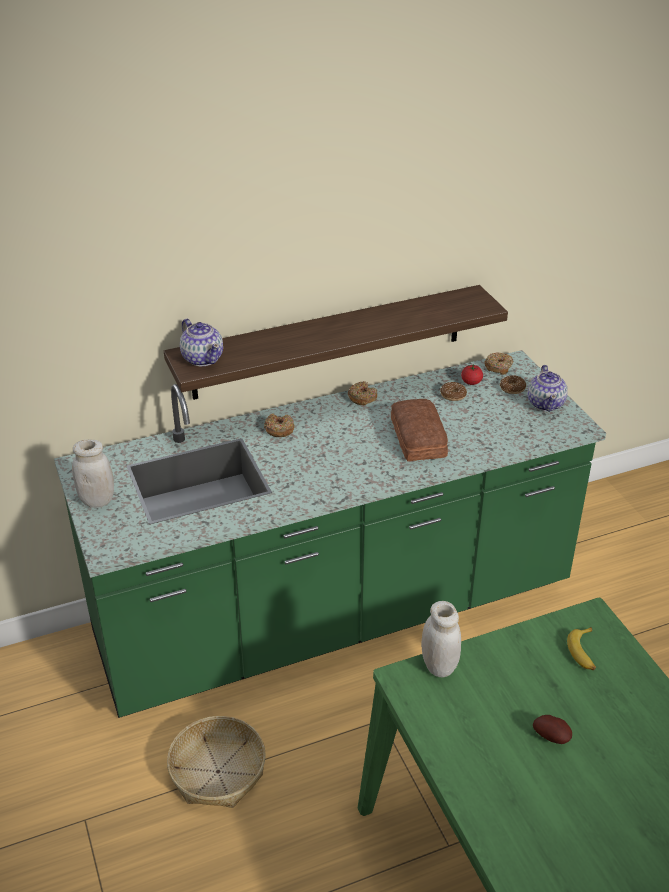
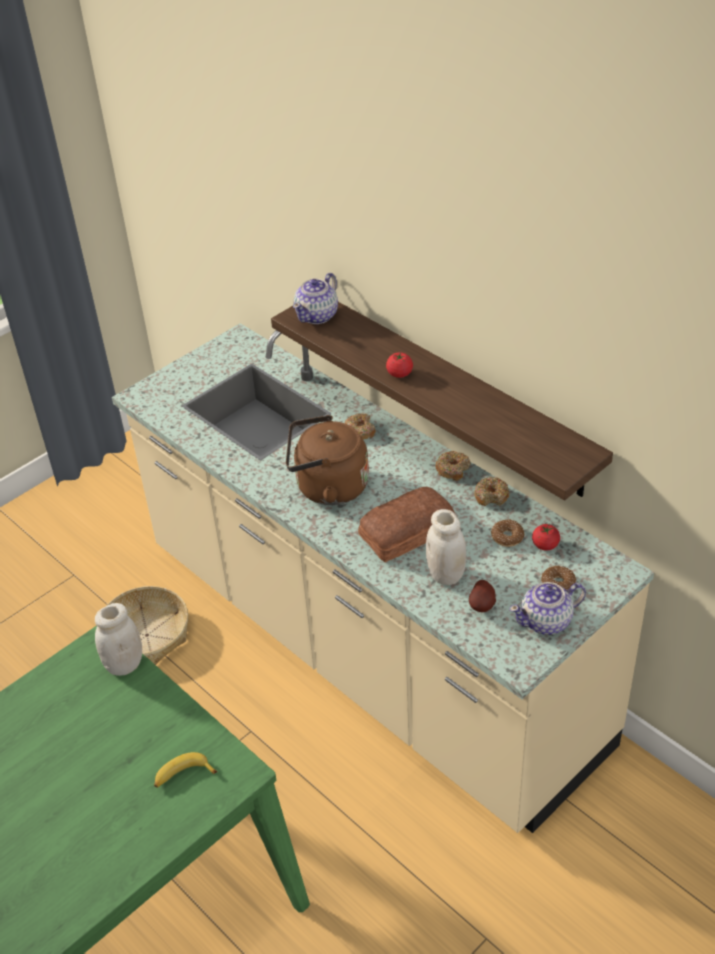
camera: 70 degrees right, 5 degrees up
green counter [54,350,606,718] -> beige counter [112,323,654,833]
white jar [72,439,114,508] -> white jar moved to [426,509,466,585]
donut [485,352,513,375] -> donut moved to [474,477,509,506]
potato [533,715,572,744] -> potato moved to [469,580,496,612]
none -> brown kettle [286,415,369,505]
none -> tomato [386,352,413,378]

